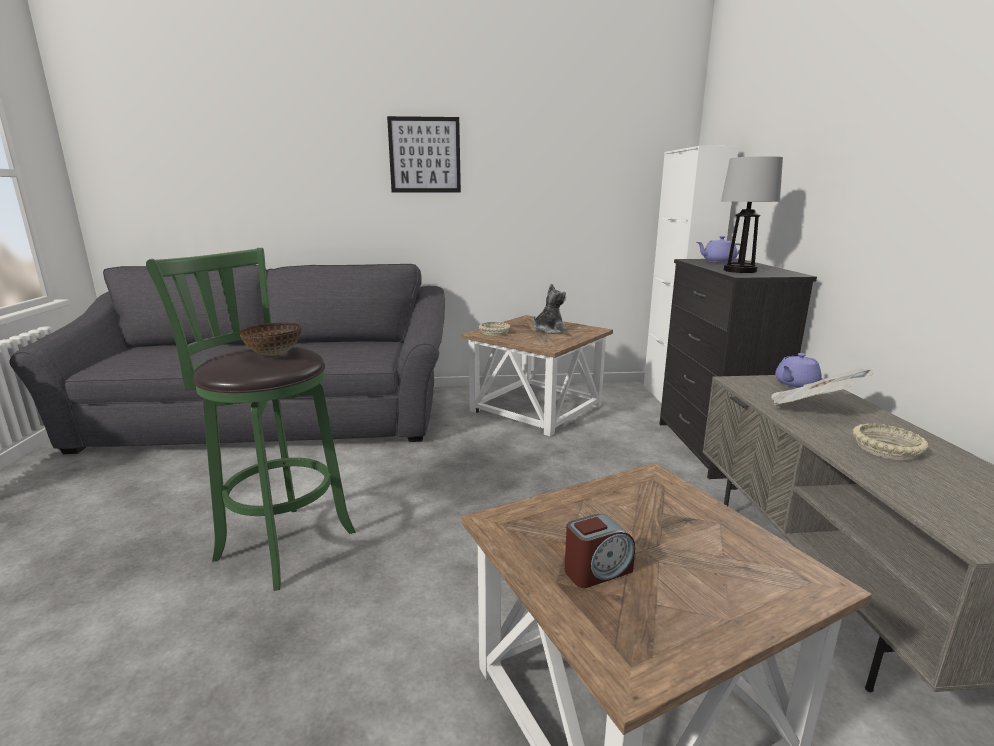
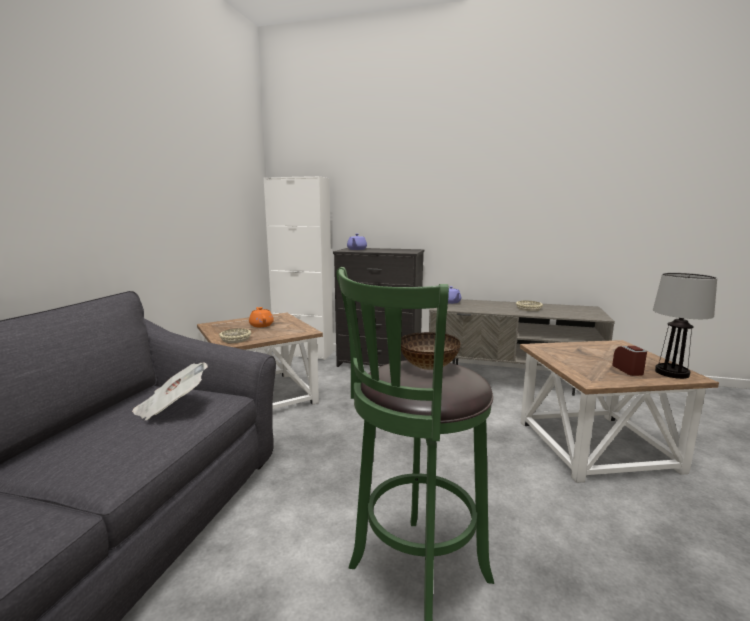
camera: 70 degrees left, 5 degrees down
picture [387,116,461,192] -> none
plush toy [534,283,567,334] -> orange teapot [249,307,274,327]
table lamp [721,156,783,273] -> table lamp moved to [653,273,717,379]
newspaper [771,368,874,405] -> newspaper moved to [132,363,208,420]

